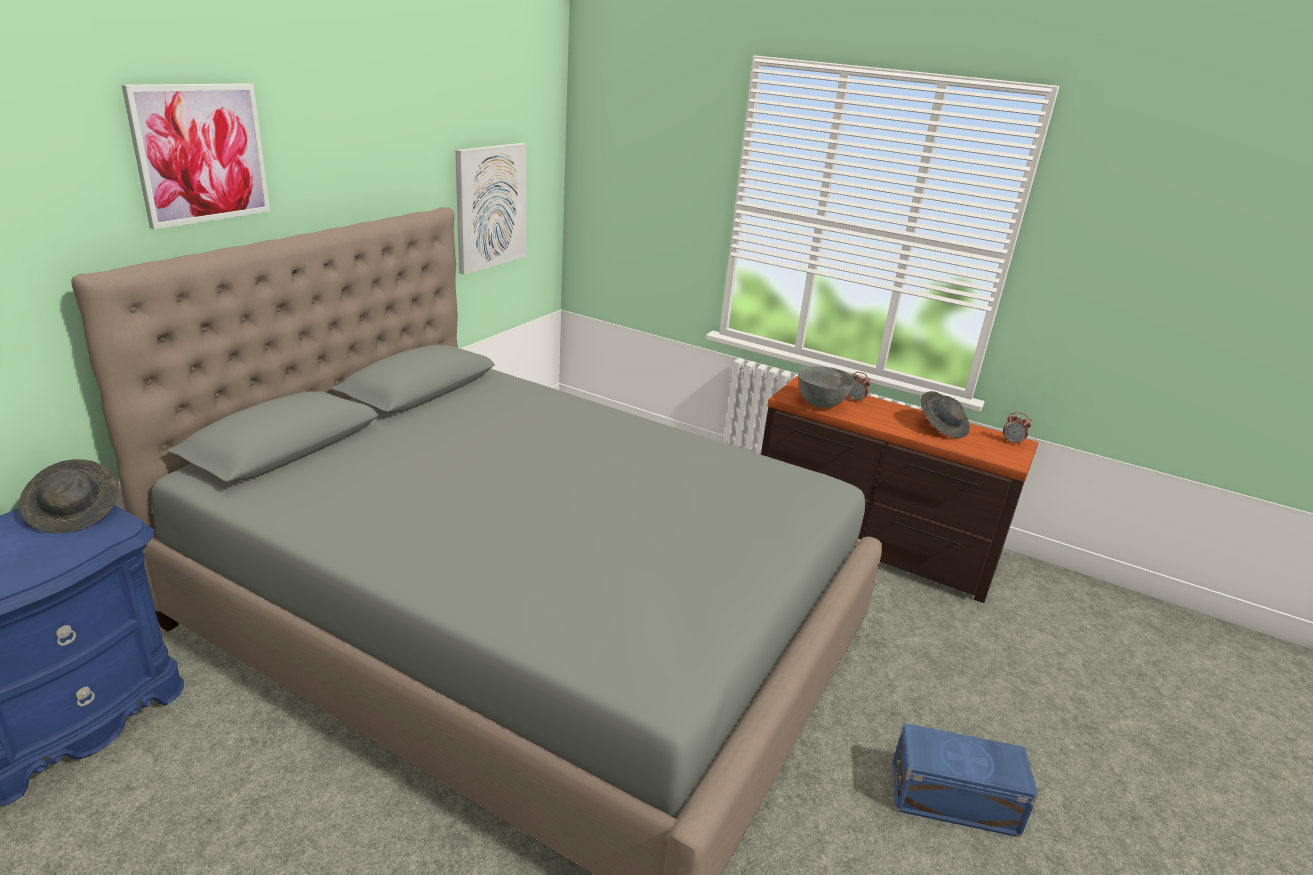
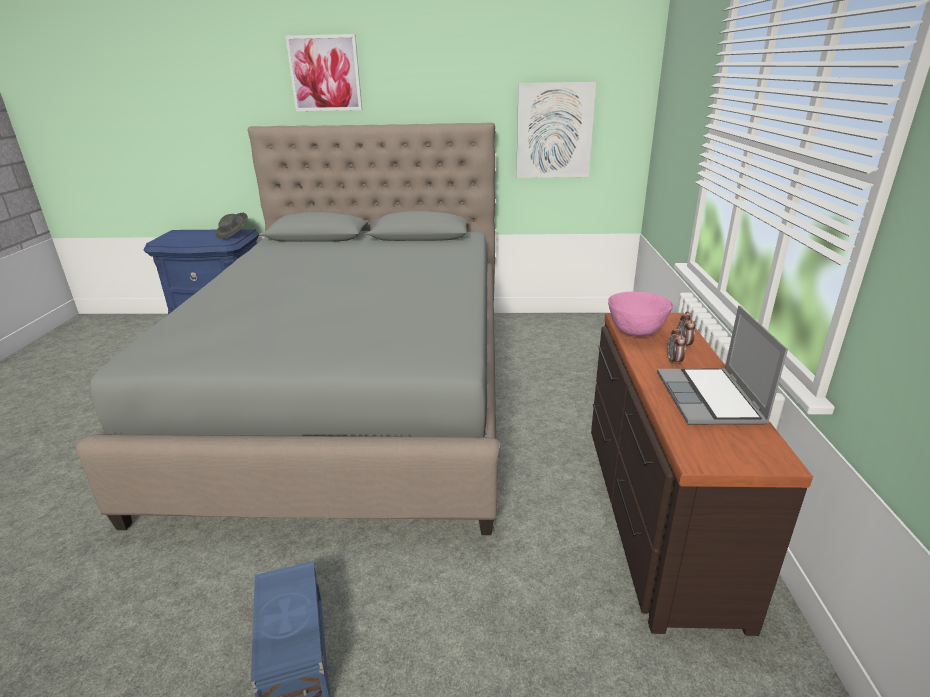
camera: 65 degrees right, 0 degrees up
grey bowl [798,366,855,408] -> pink bowl [608,291,673,337]
grey hat [921,391,970,438] -> laptop [657,305,788,425]
alarm clock [1003,412,1032,446] -> alarm clock moved to [667,326,686,366]

